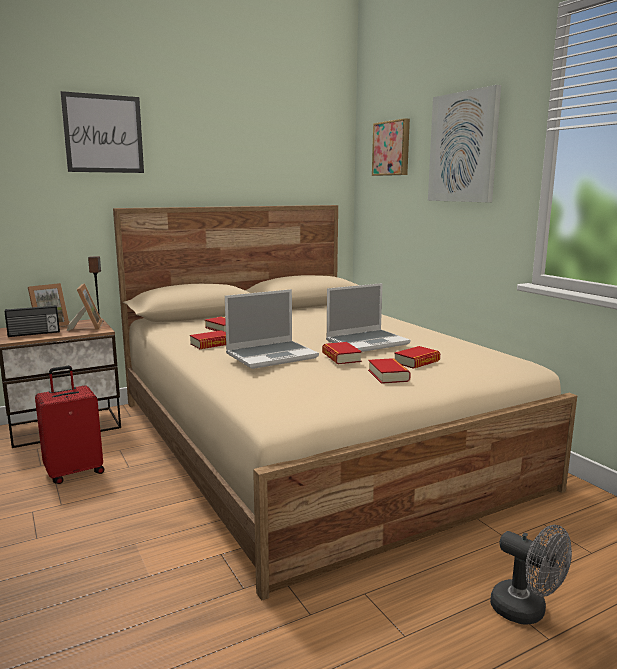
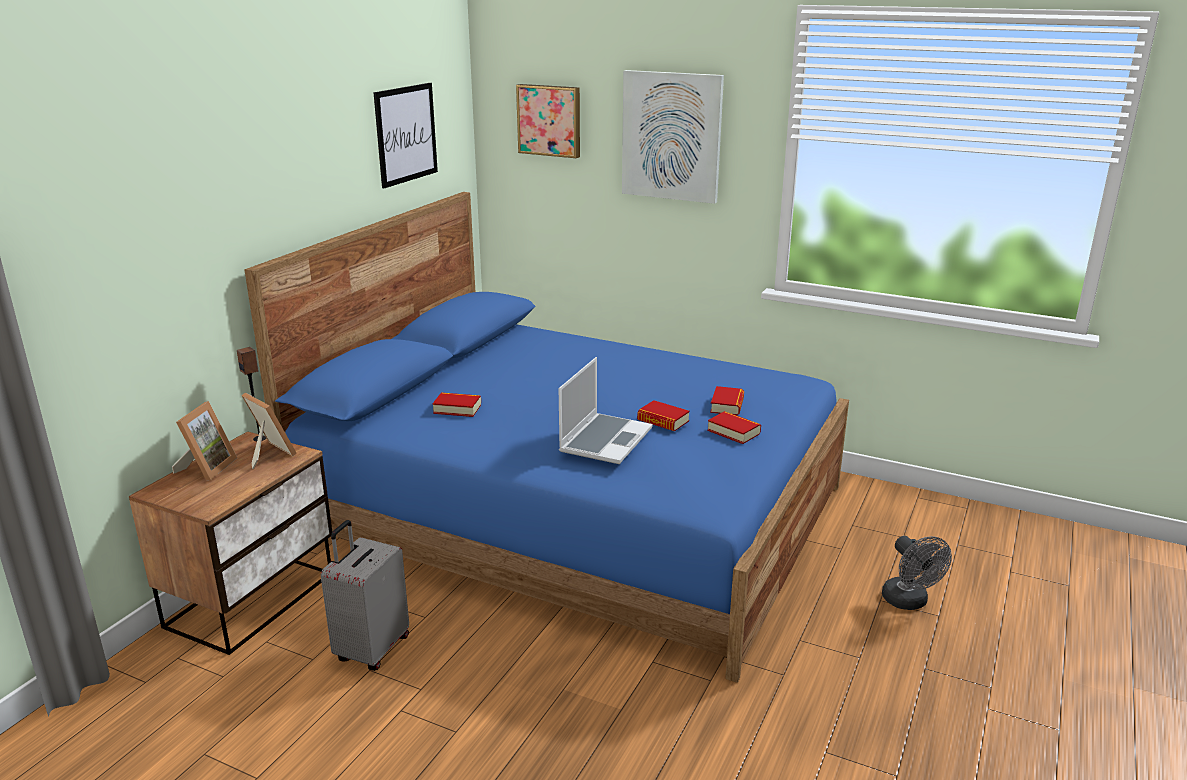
camera: 35 degrees left, 10 degrees up
radio [5,305,60,337] -> none
red suitcase [35,366,104,484] -> grey suitcase [321,520,409,671]
picture [60,91,144,173] -> picture moved to [373,83,438,188]
beige bed [113,205,577,601] -> blue bed [244,192,849,683]
book [190,330,226,349] -> none
laptop [326,283,410,352] -> none
grey fan [490,525,572,625] -> grey fan turned 60 degrees clockwise [882,536,952,610]

